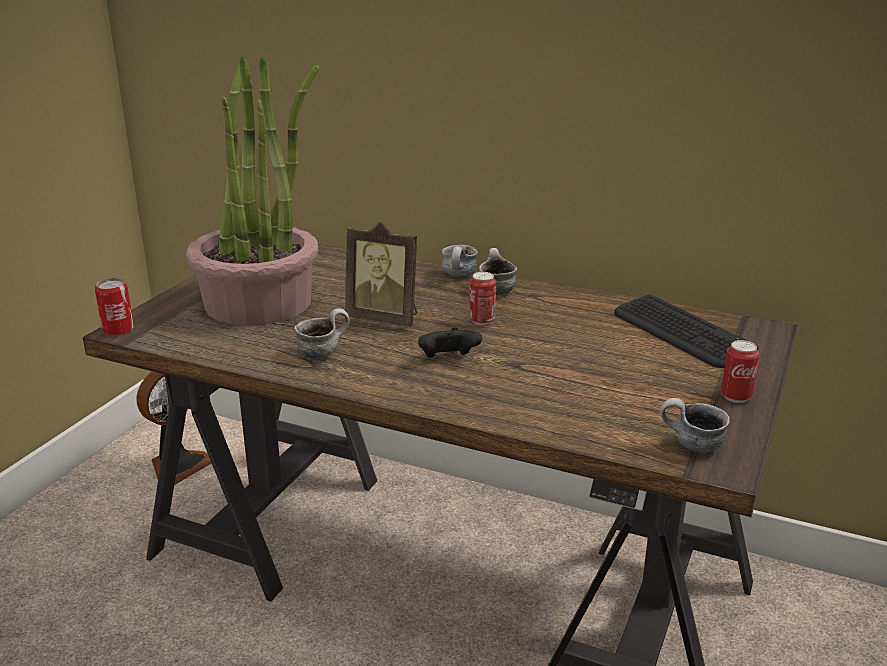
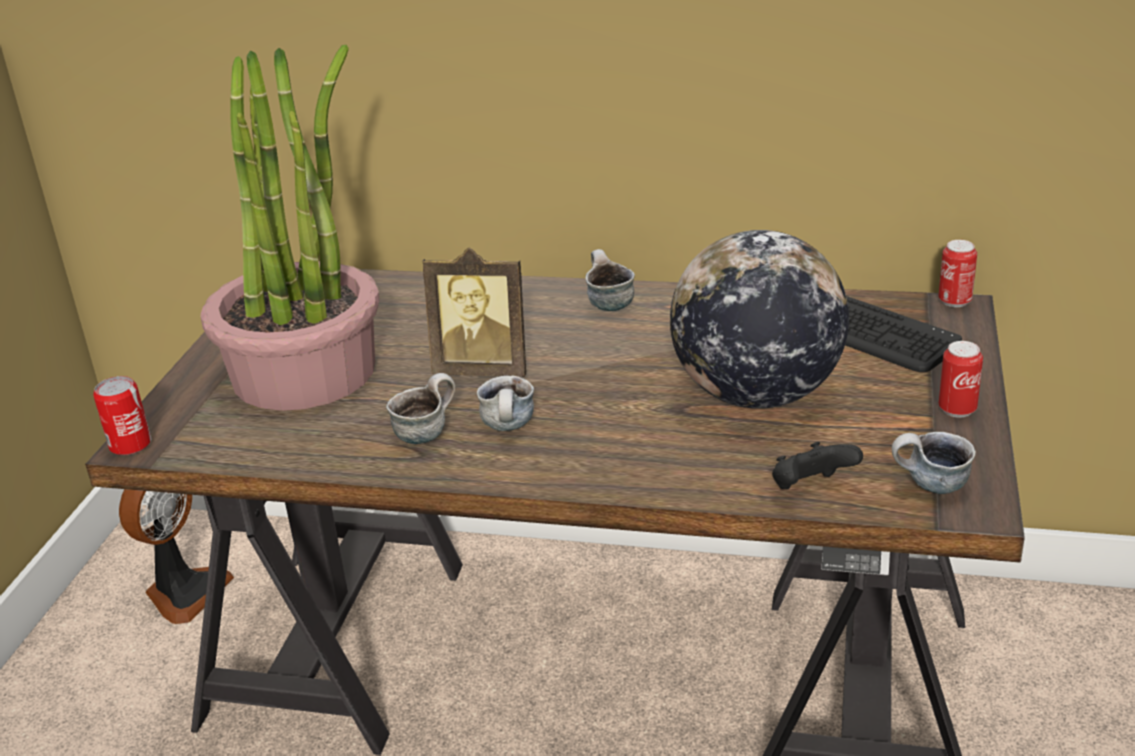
camera: 10 degrees left, 5 degrees up
black game controller [418,327,482,358] -> black game controller moved to [772,442,863,489]
mug [442,244,478,277] -> mug moved to [477,375,534,431]
can [469,272,496,326] -> can moved to [938,240,977,307]
none -> globe [670,230,849,409]

